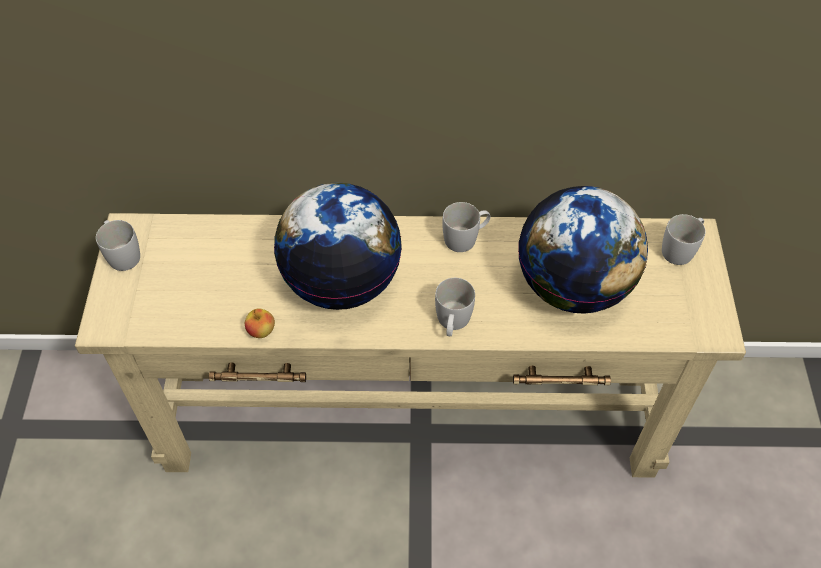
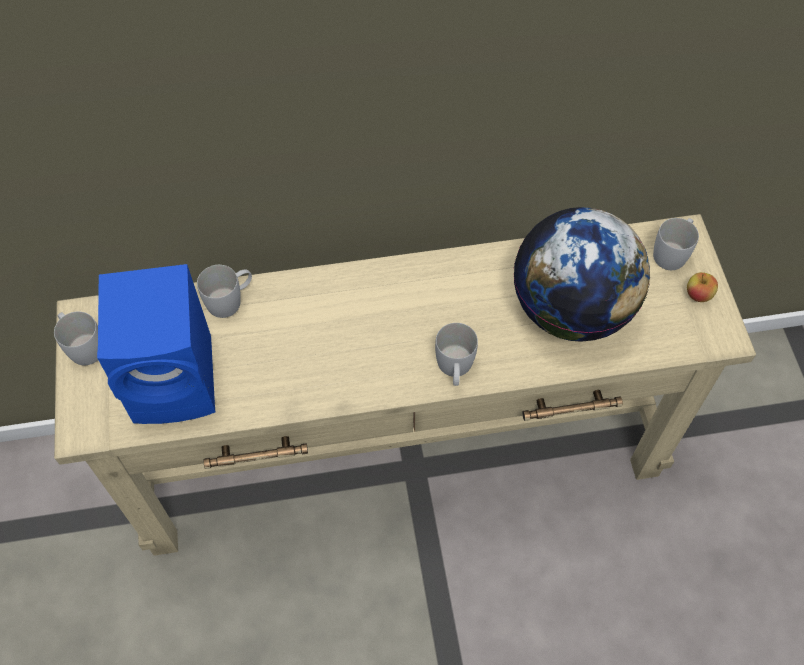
camera: 10 degrees left, 5 degrees up
apple [245,308,275,338] -> apple moved to [687,272,718,302]
globe [274,182,402,310] -> none
white mug [442,202,490,252] -> white mug moved to [197,265,252,318]
none -> blue speaker [97,264,215,424]

